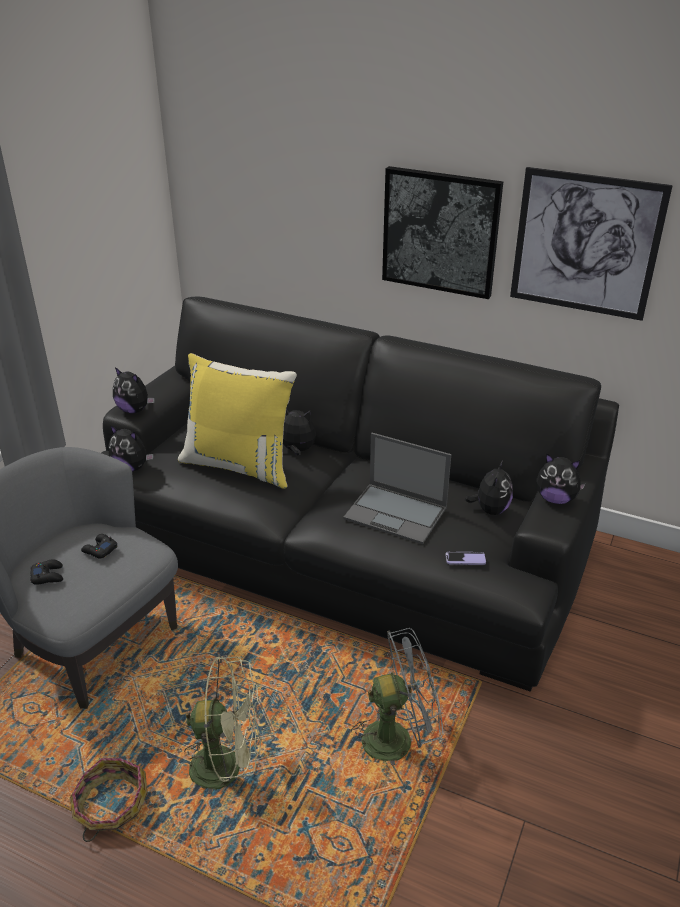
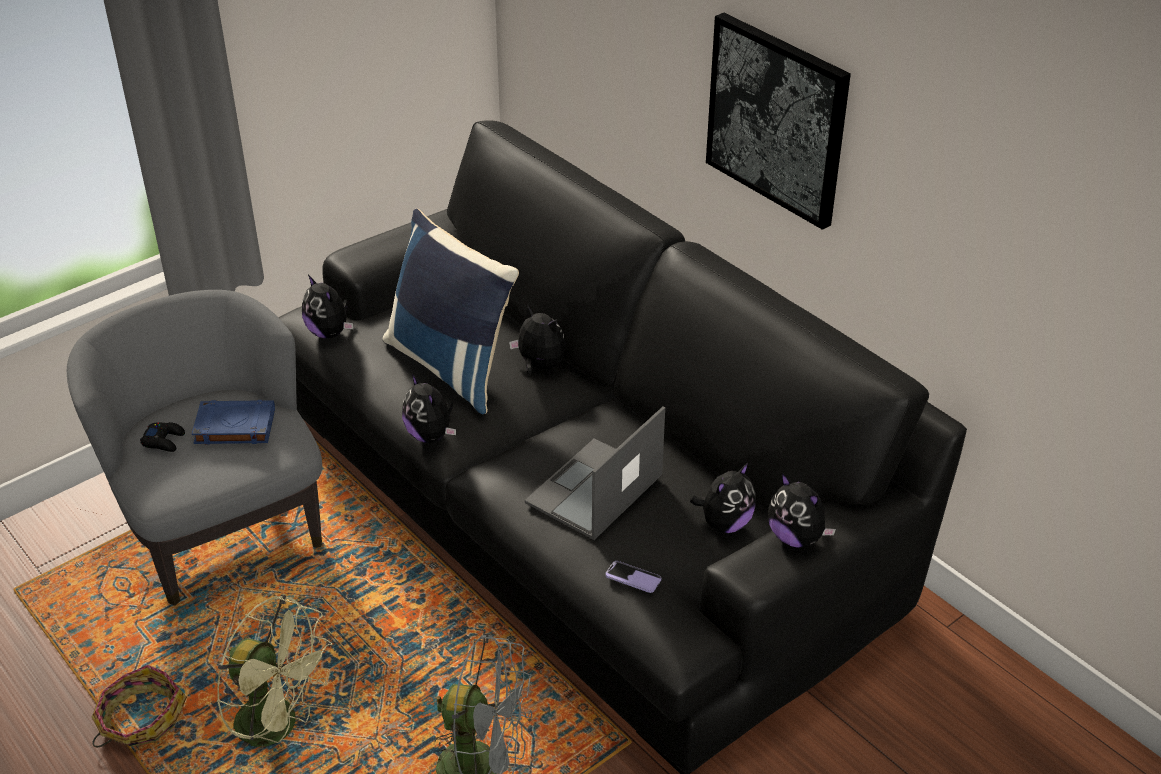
camera: 25 degrees right, 5 degrees up
black game controller [81,534,117,559] -> blue book [192,400,275,445]
plush toy [113,367,155,414] -> plush toy moved to [402,374,456,443]
yellow pillow [178,353,297,489] -> blue pillow [383,209,519,414]
laptop [343,433,451,544] -> laptop turned 75 degrees clockwise [525,407,665,540]
picture [510,167,673,321] -> none

